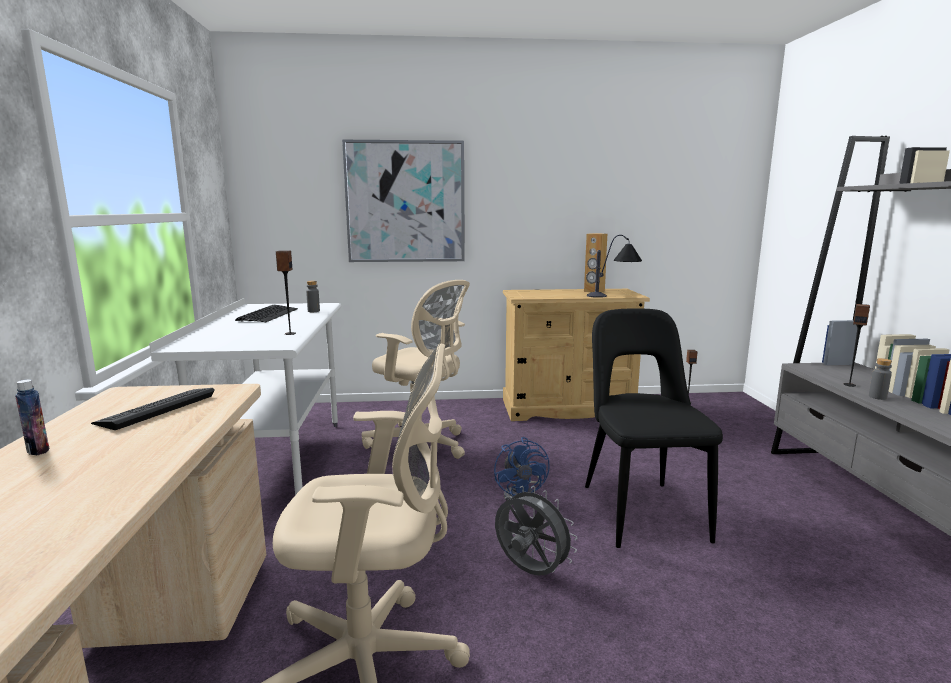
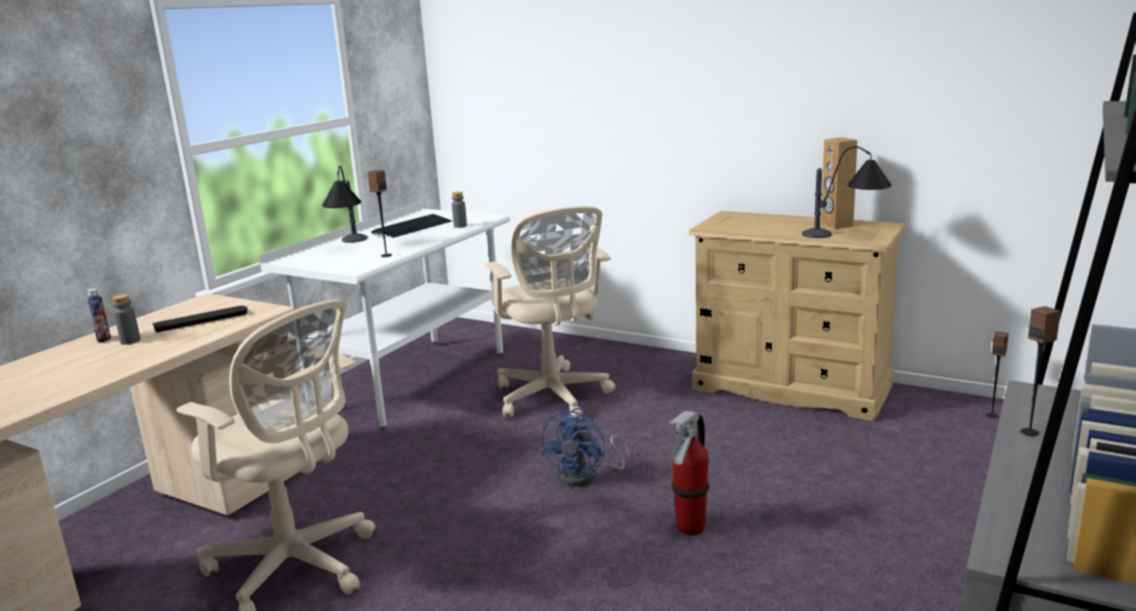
camera: 35 degrees right, 5 degrees up
picture [342,140,465,262] -> none
grey fan [495,486,577,576] -> none
black chair [585,308,723,548] -> fire extinguisher [669,411,709,535]
grey bottle [869,358,892,400] -> grey bottle moved to [112,294,141,345]
none -> table lamp [322,166,368,243]

